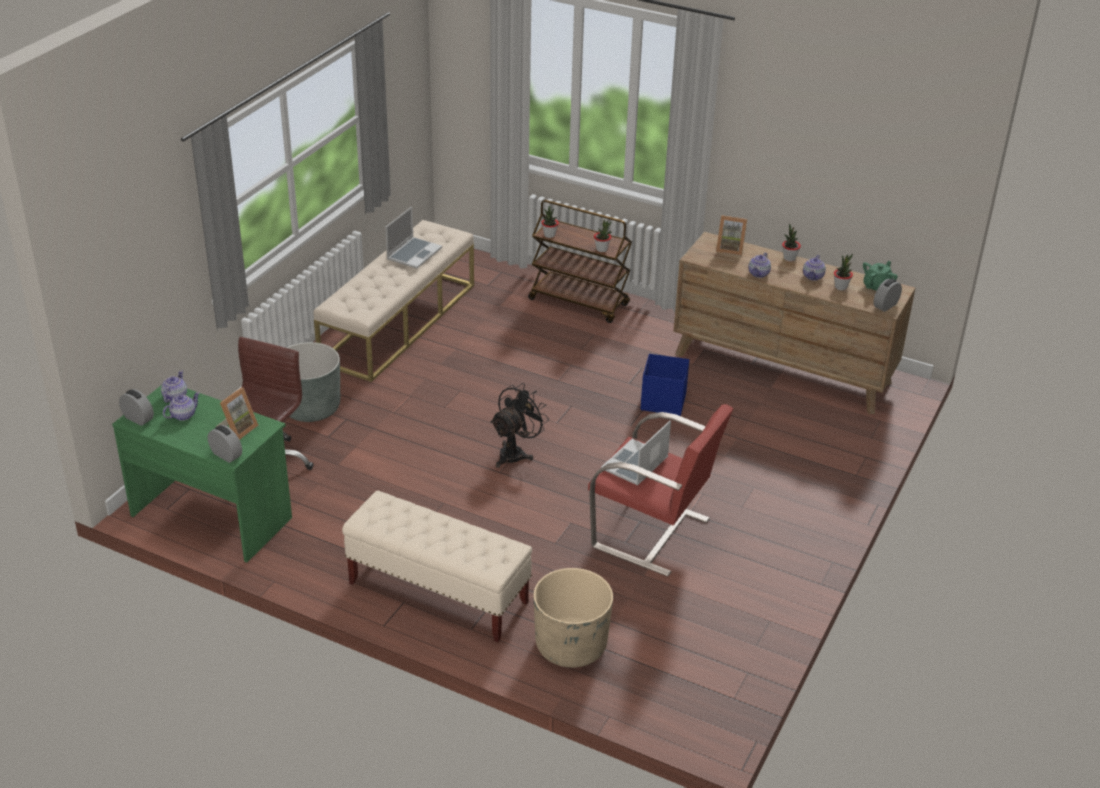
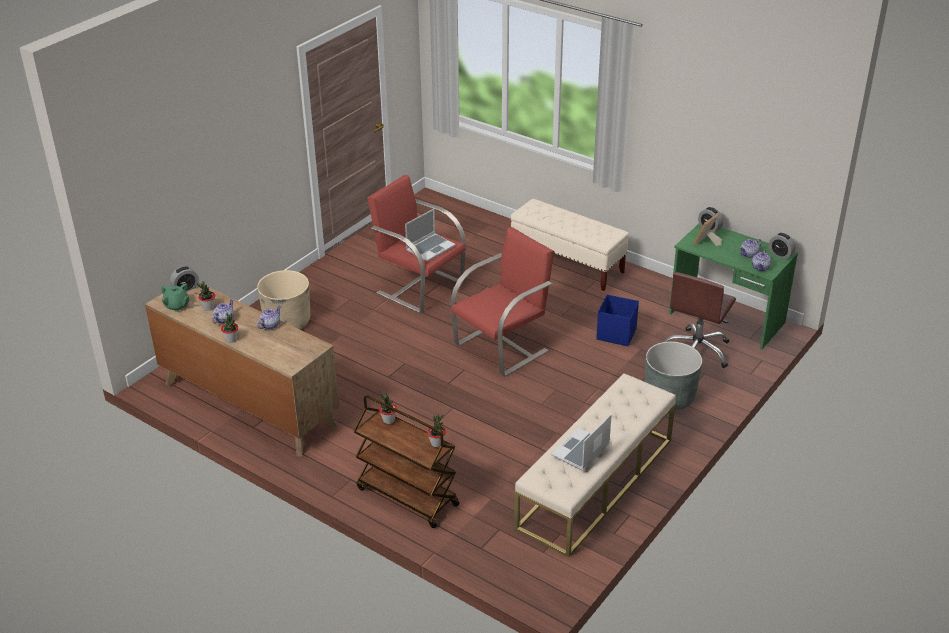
camera: 170 degrees left, 0 degrees up
black fan [490,383,549,468] -> red armchair [451,227,554,377]
beige planter [533,568,613,668] -> beige planter moved to [257,270,310,330]
blue storage box [640,354,689,416] -> blue storage box moved to [596,294,639,346]
picture frame [716,215,747,256] -> none
green teapot [863,261,898,291] -> green teapot turned 105 degrees counterclockwise [162,283,189,312]

